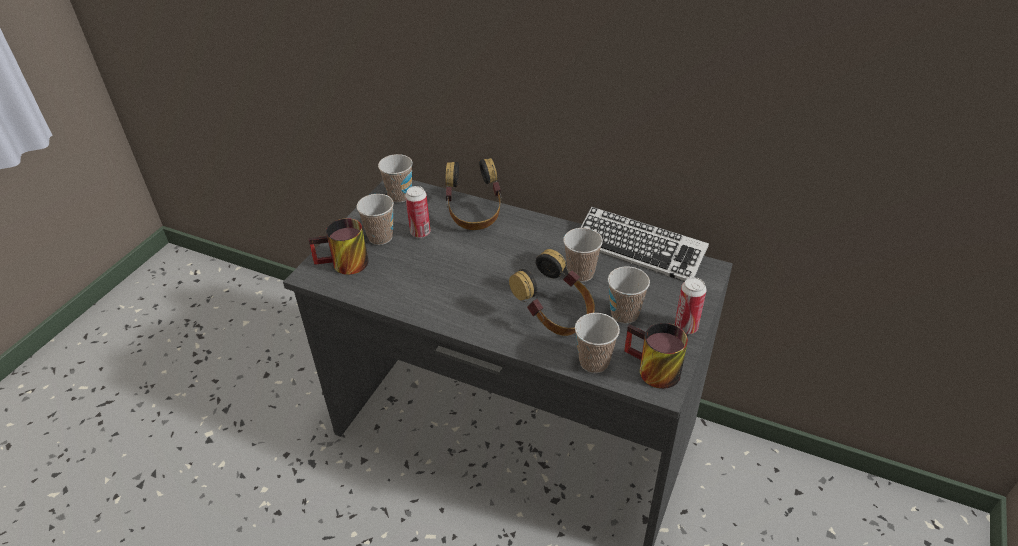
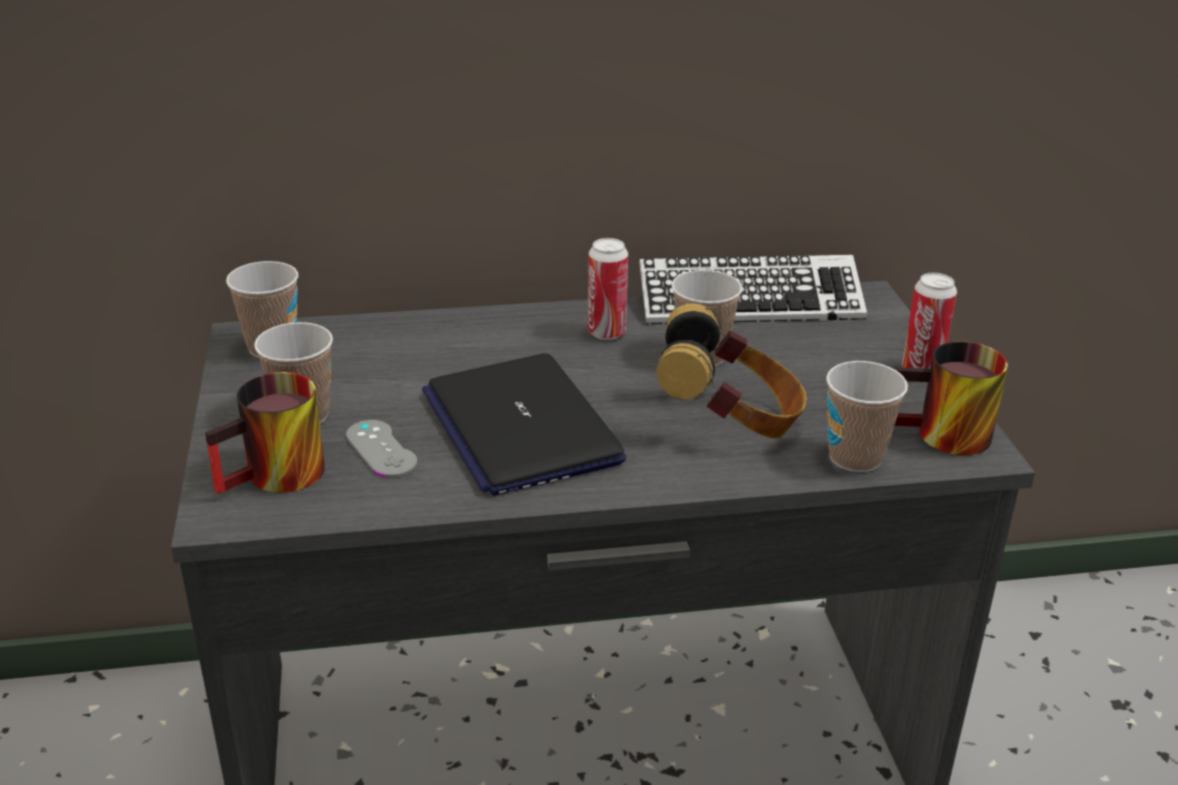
camera: 35 degrees left, 10 degrees down
can [405,186,431,238] -> can moved to [588,238,628,340]
headphones [445,158,502,230] -> none
cup [608,266,650,324] -> none
none -> grey game controller [346,420,417,478]
none -> laptop [422,353,626,496]

